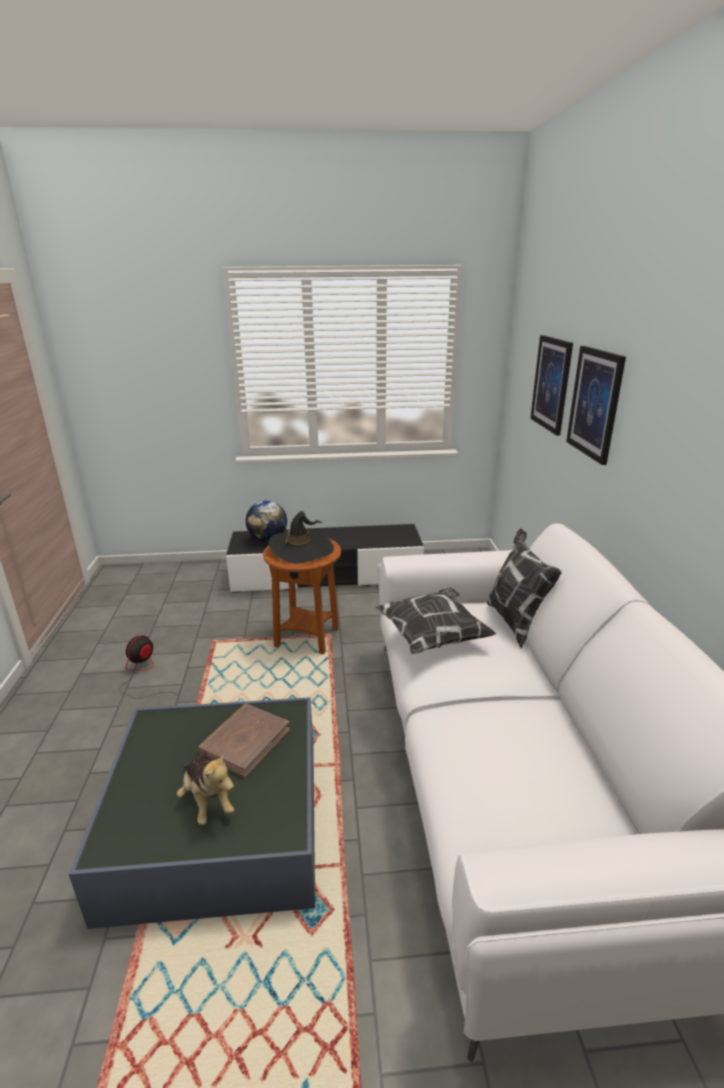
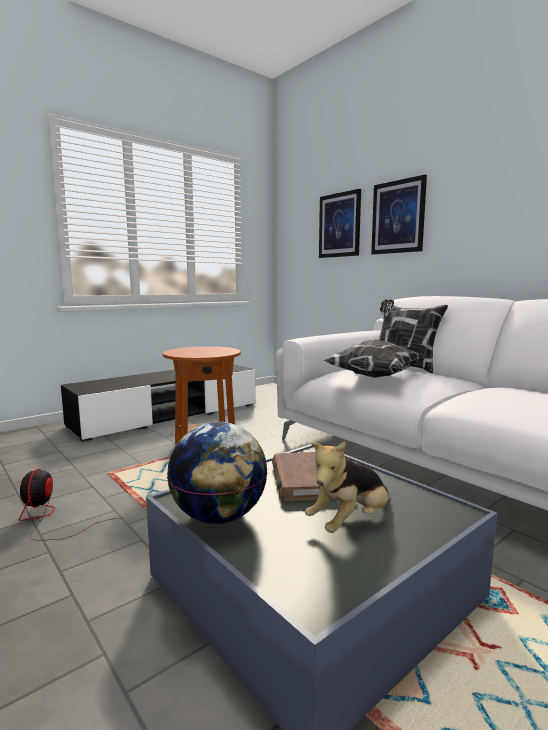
camera: 35 degrees left, 15 degrees down
plush toy [177,752,234,825] -> plush toy turned 120 degrees clockwise [305,442,391,533]
globe [245,501,287,542] -> globe moved to [167,422,267,524]
black hat [268,511,334,564] -> none

